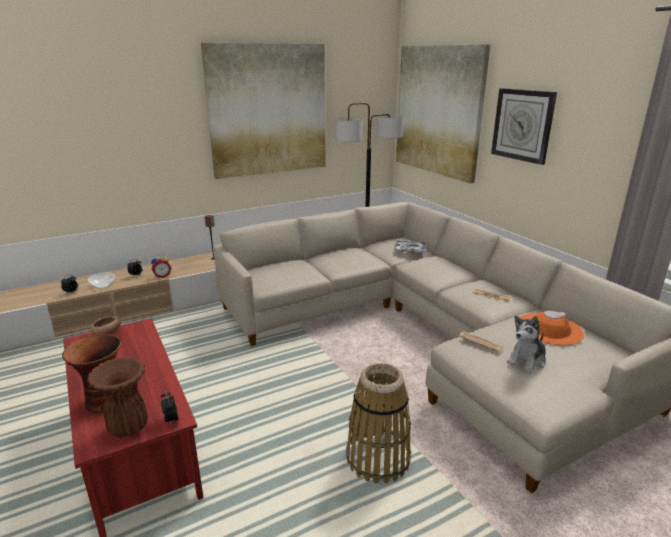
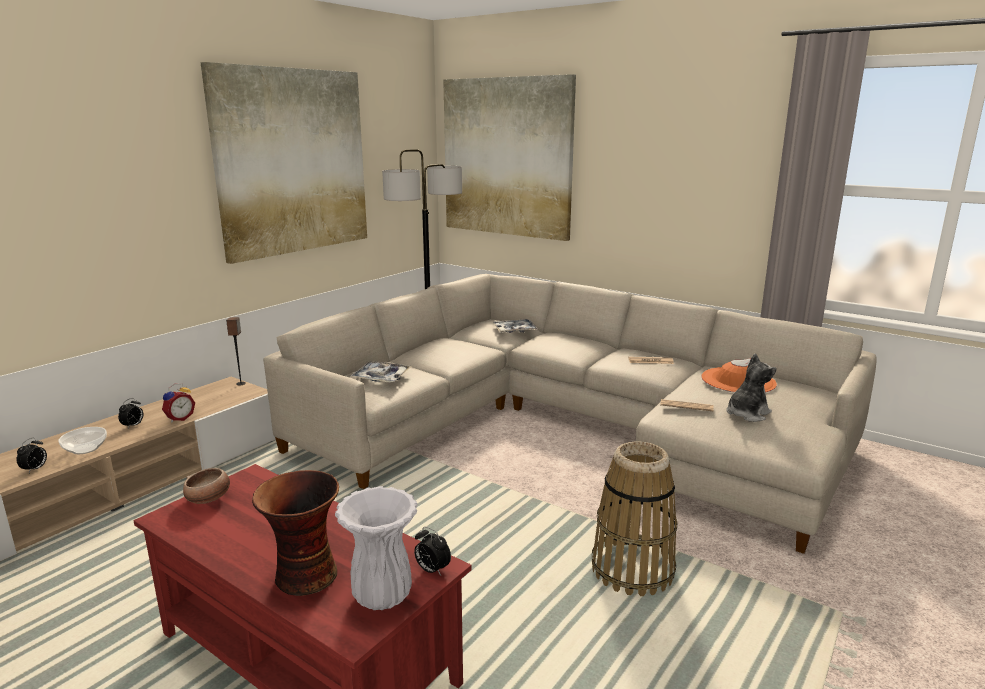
camera: 25 degrees left, 5 degrees down
brown vase [87,357,148,438] -> white vase [335,486,418,610]
wall clock [491,88,557,165] -> none
plush toy [507,315,546,373] -> plush toy turned 150 degrees counterclockwise [726,353,776,422]
none -> tray [349,361,412,382]

